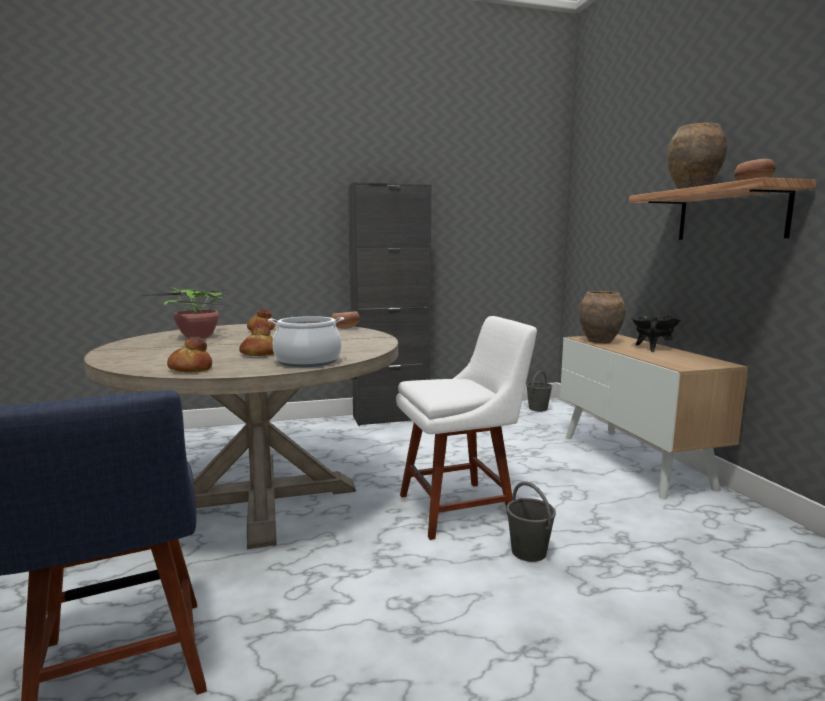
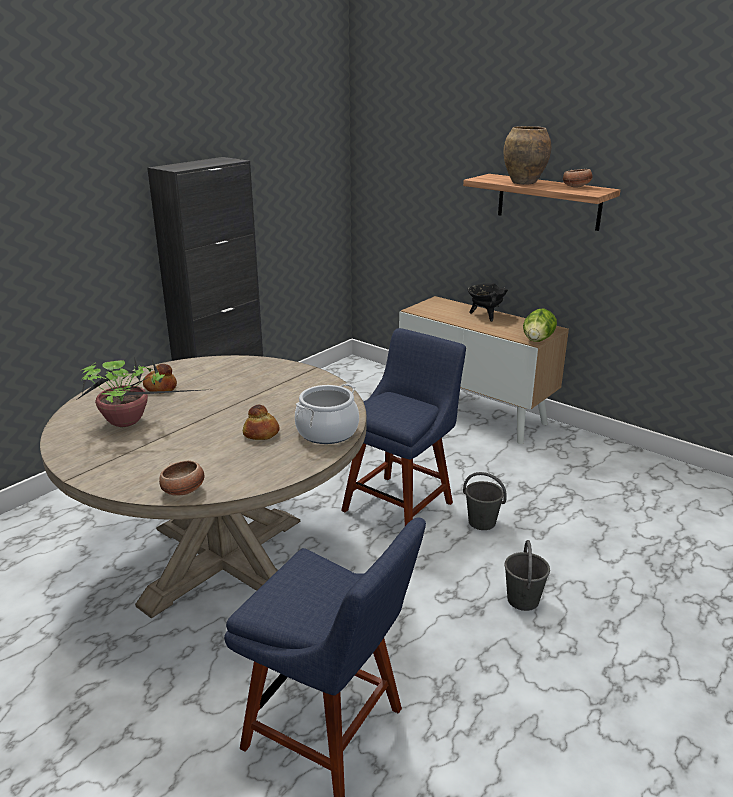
camera: 35 degrees left, 15 degrees up
bread [167,337,212,373] -> none
bowl [332,311,360,329] -> bowl moved to [159,460,204,496]
white chair [396,316,537,540] -> blue chair [341,328,466,526]
grey bucket [526,371,552,412] -> grey bucket moved to [504,540,550,611]
brown vase [579,291,626,343] -> none
none -> lettuce [523,309,557,342]

